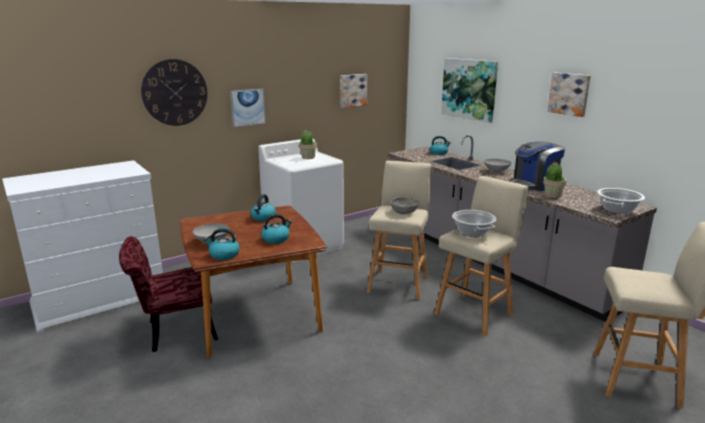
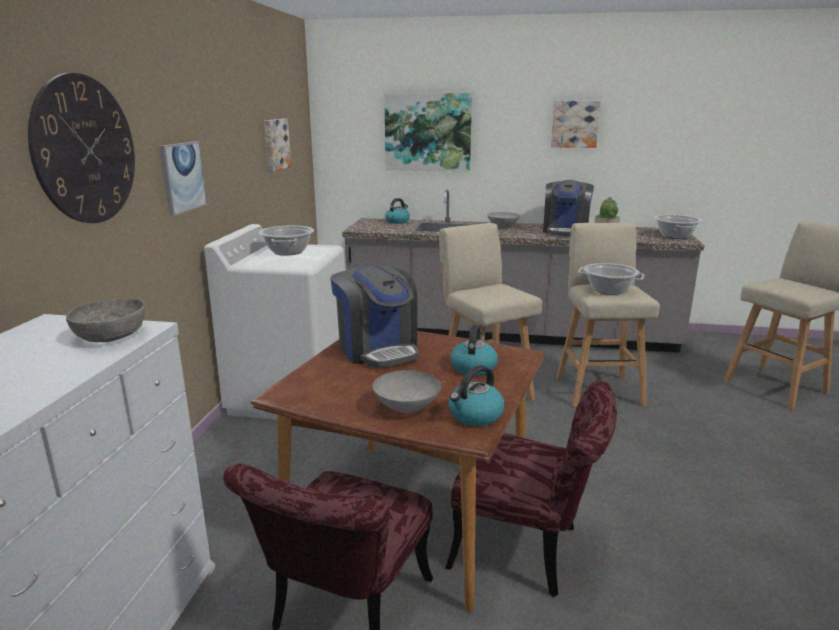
camera: 45 degrees left, 0 degrees up
kettle [250,194,276,221] -> coffee machine [330,266,419,368]
potted plant [299,129,317,159] -> cooking pot [259,225,314,256]
grey bowl [391,197,419,214] -> grey bowl moved to [66,299,145,342]
none -> red chair [445,380,617,597]

